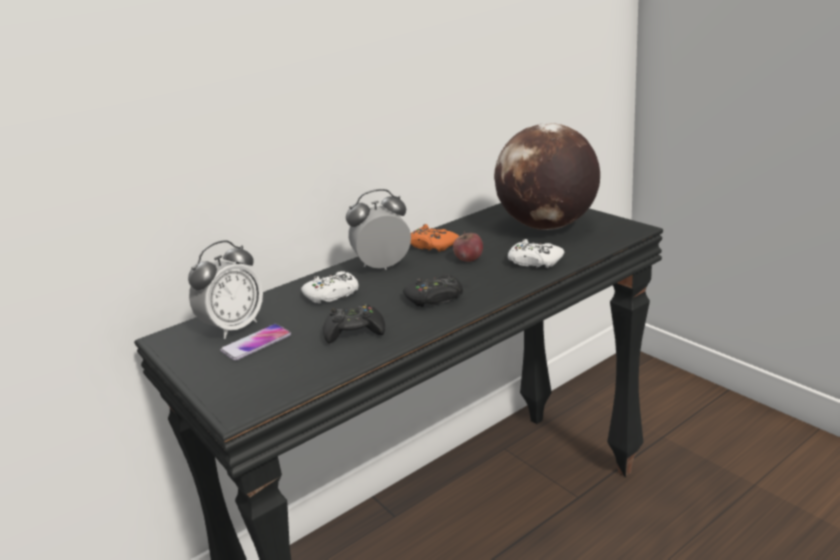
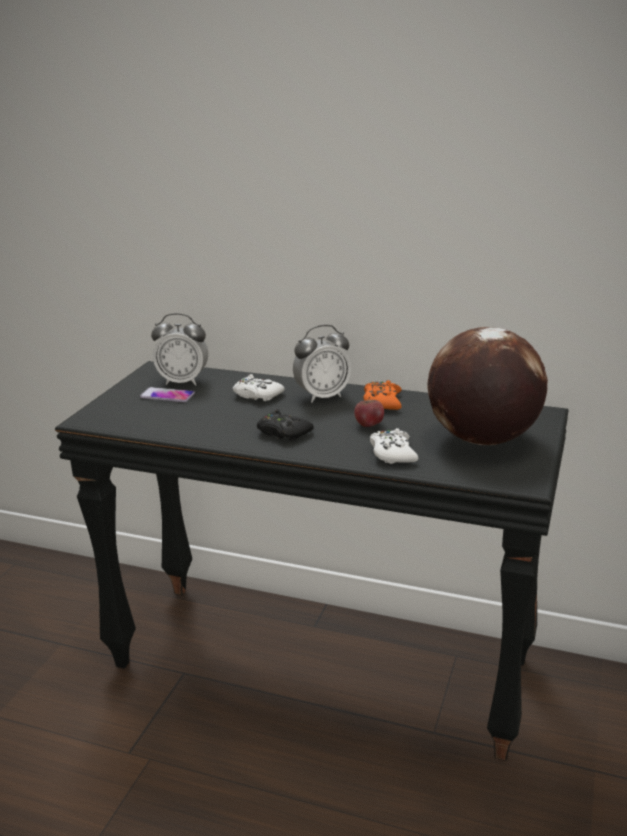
camera: 55 degrees right, 0 degrees up
black game controller [323,304,385,344] -> none
alarm clock [346,189,411,270] -> alarm clock turned 120 degrees clockwise [293,325,351,403]

